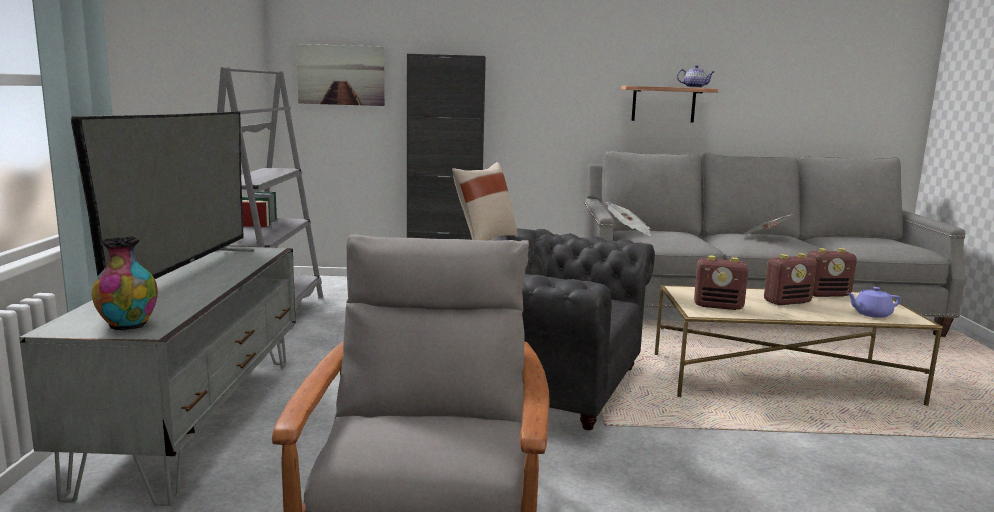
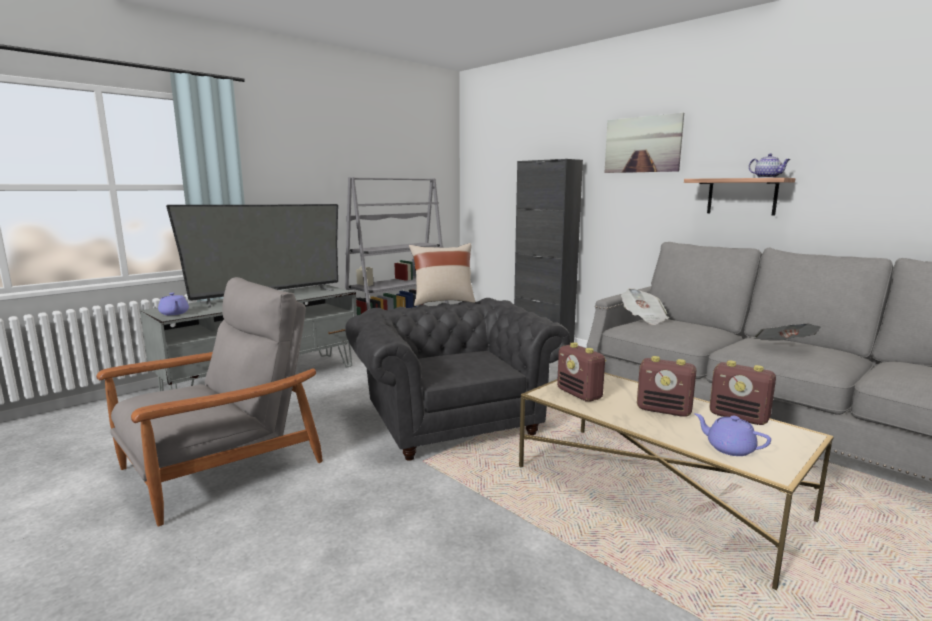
camera: 45 degrees right, 0 degrees up
vase [92,237,158,331] -> purple teapot [158,293,189,315]
picture [296,44,385,106] -> picture moved to [605,113,684,173]

